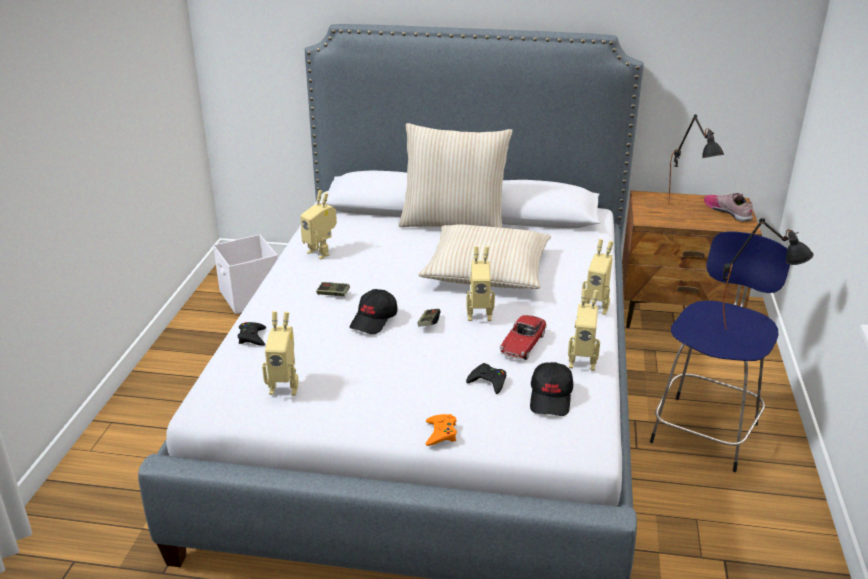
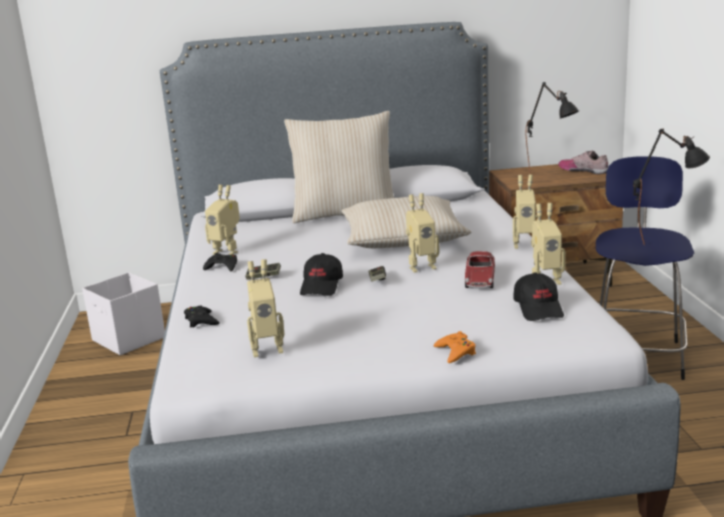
camera: 15 degrees left, 10 degrees down
black game controller [466,363,506,394] -> black game controller moved to [203,253,237,272]

